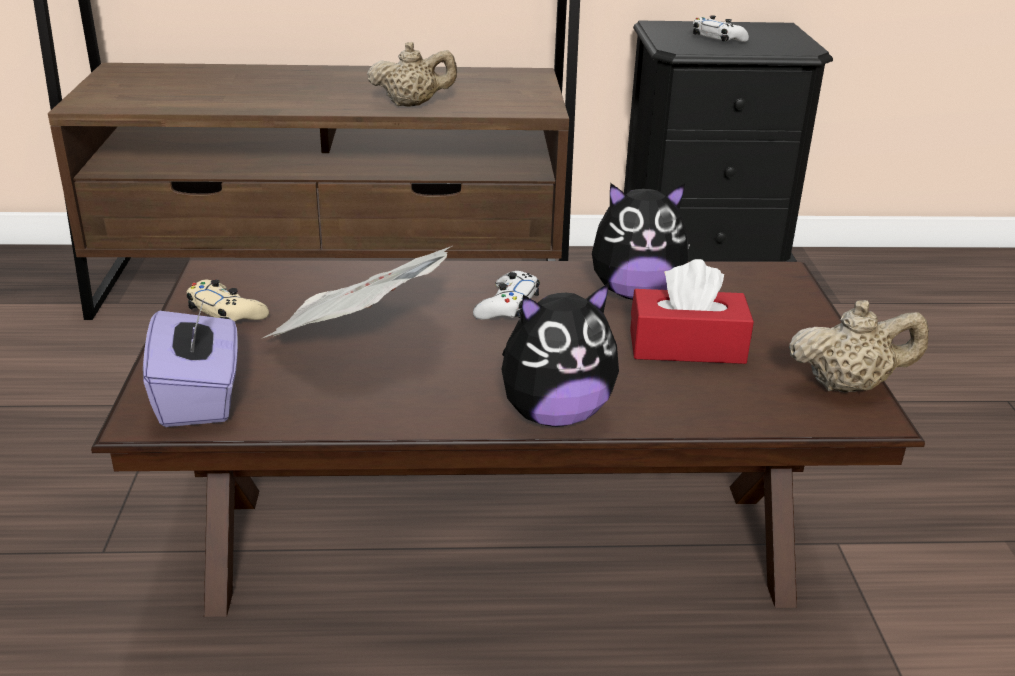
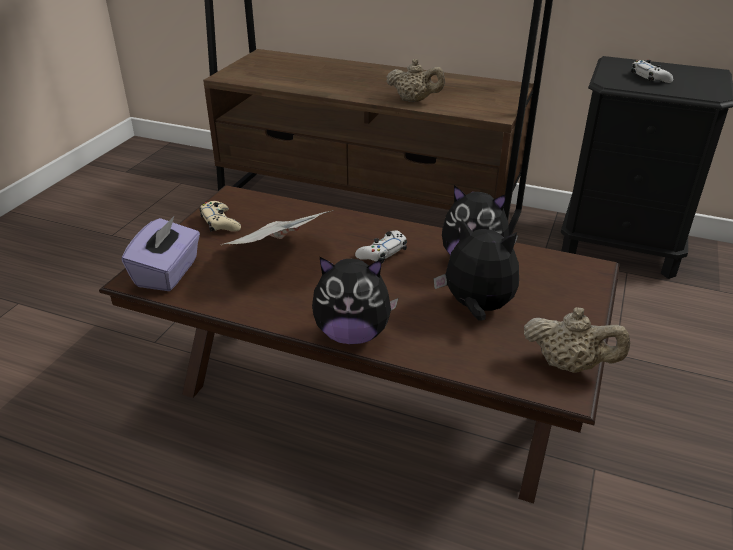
camera: 25 degrees right, 5 degrees up
red tissue box [630,259,754,364] -> plush toy [433,220,519,320]

